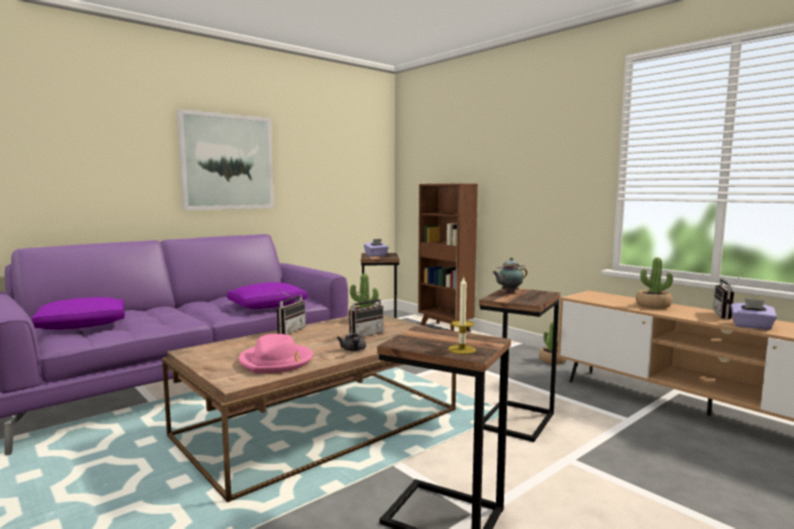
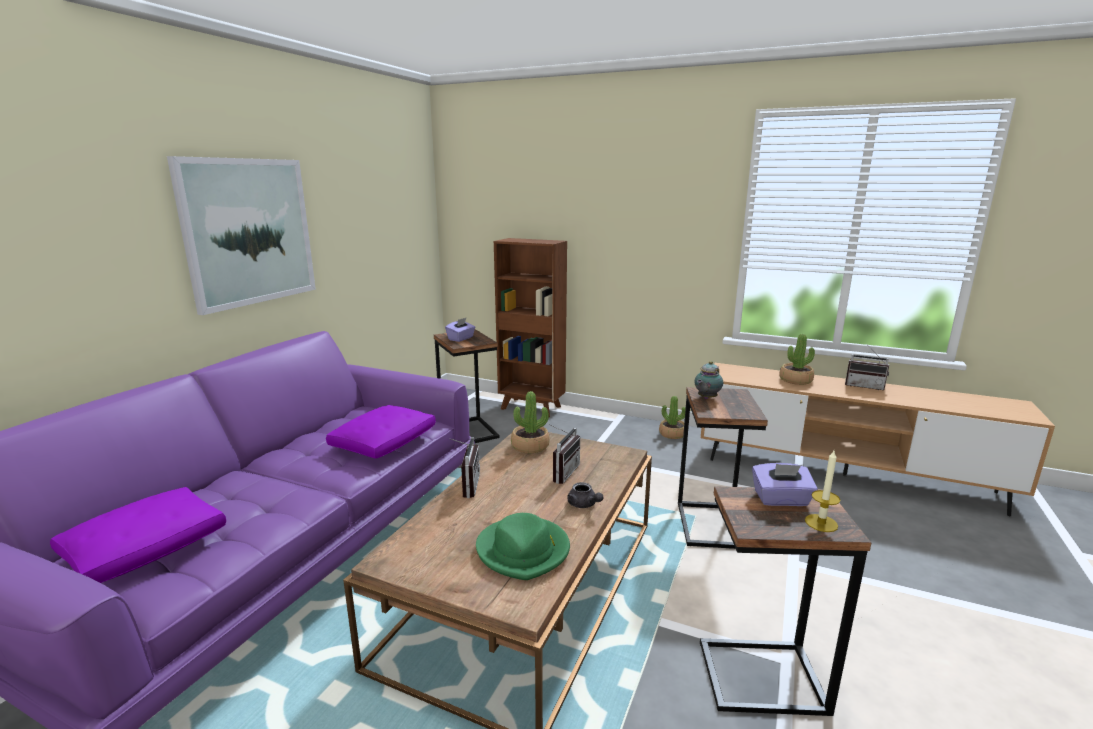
camera: 25 degrees left, 10 degrees up
pink hat [239,334,313,373] -> green hat [476,513,570,580]
radio [713,274,742,319] -> radio turned 60 degrees counterclockwise [845,346,889,390]
purple tissue box [730,298,777,330] -> purple tissue box moved to [752,463,818,506]

